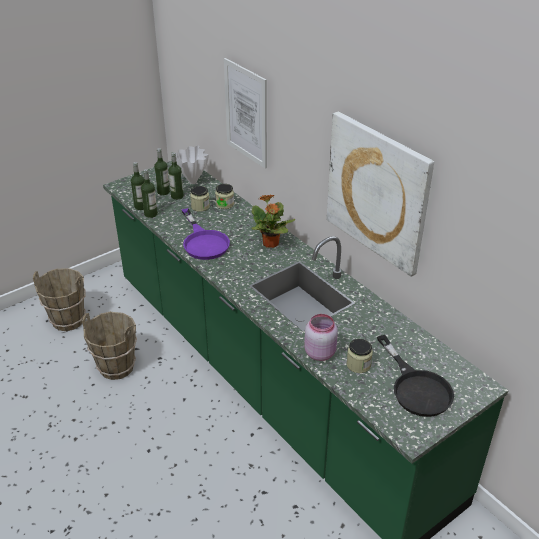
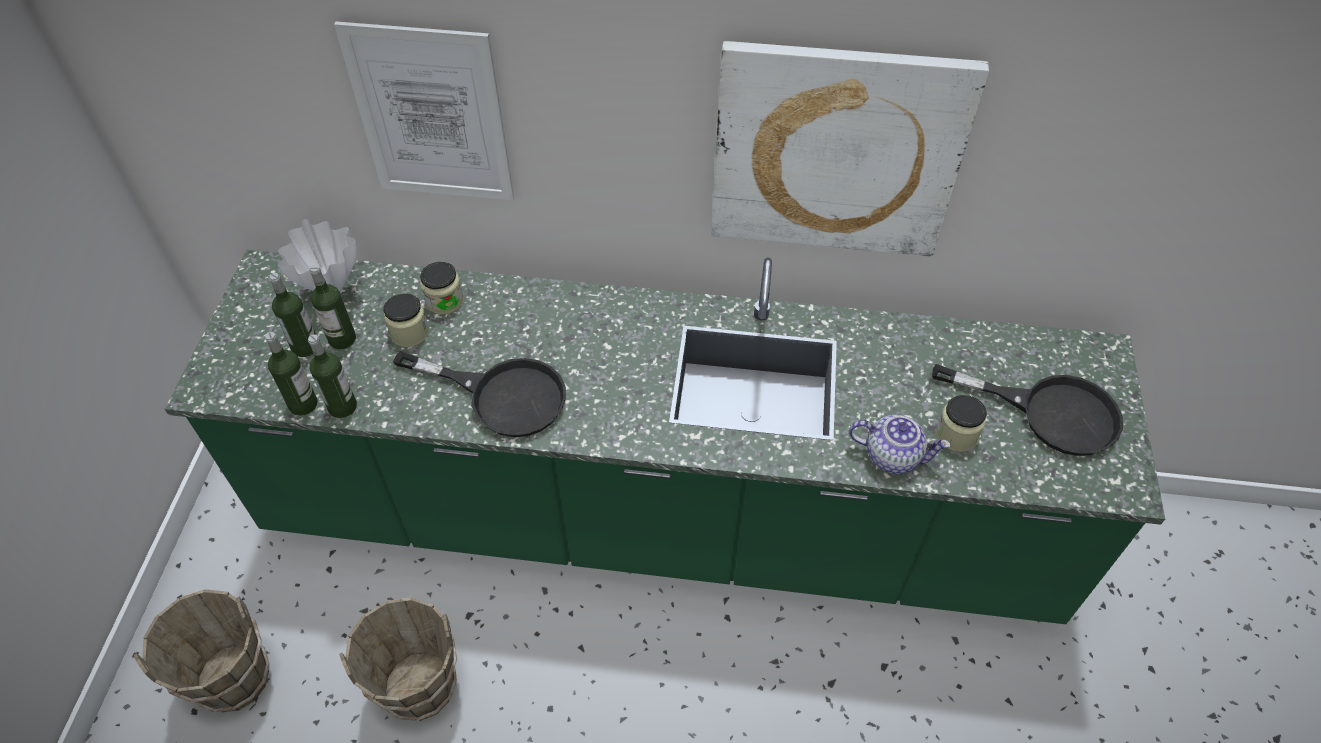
camera: 45 degrees left, 15 degrees up
purple frying pan [182,208,230,260] -> black frying pan [393,351,566,437]
potted plant [251,194,295,248] -> none
pink jar [304,314,338,361] -> teapot [849,415,951,474]

